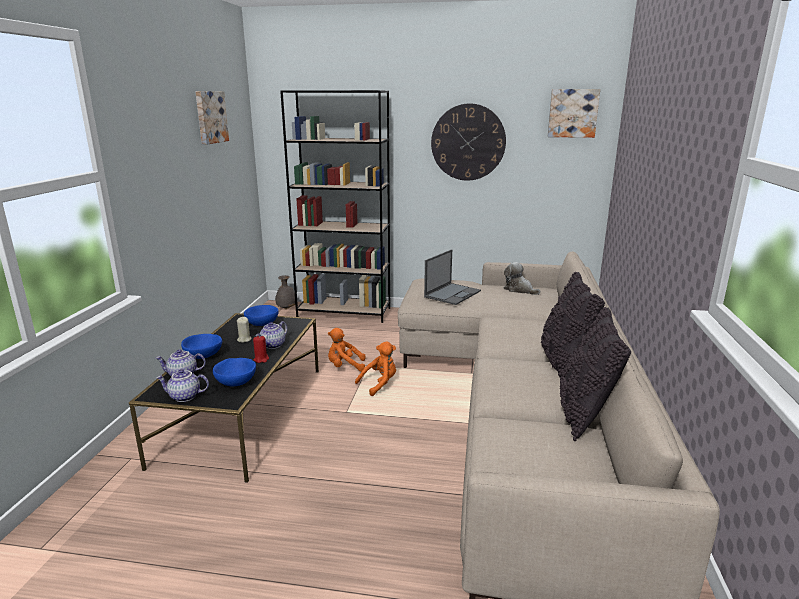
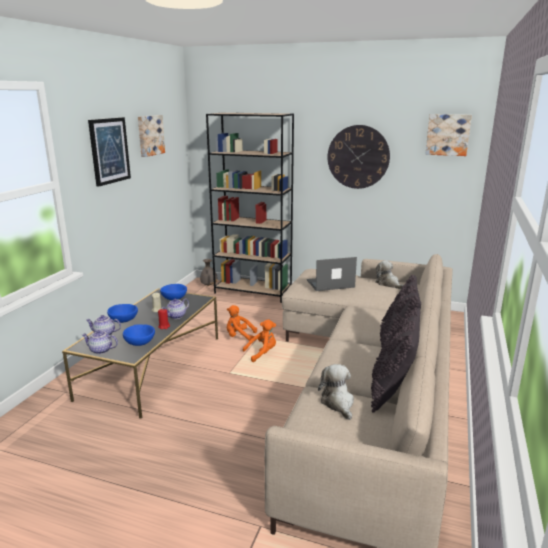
camera: 10 degrees right, 0 degrees up
laptop [424,249,481,305] -> laptop turned 150 degrees counterclockwise [307,257,357,291]
none -> picture [88,117,131,187]
none -> plush toy [318,364,354,420]

